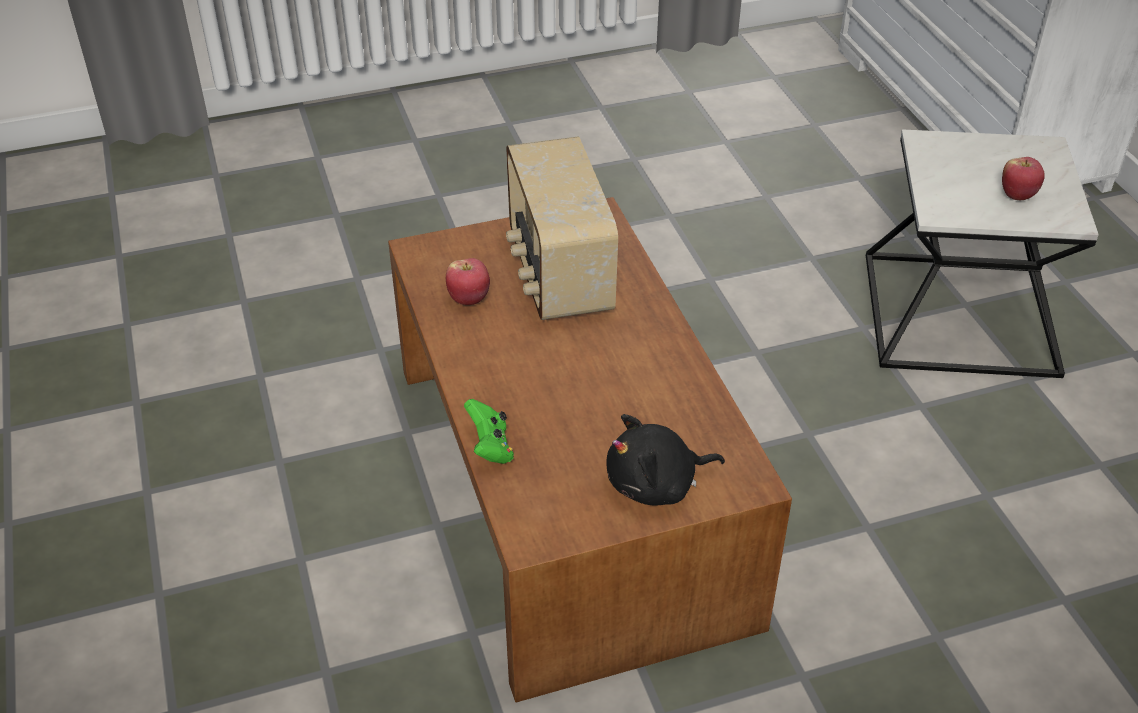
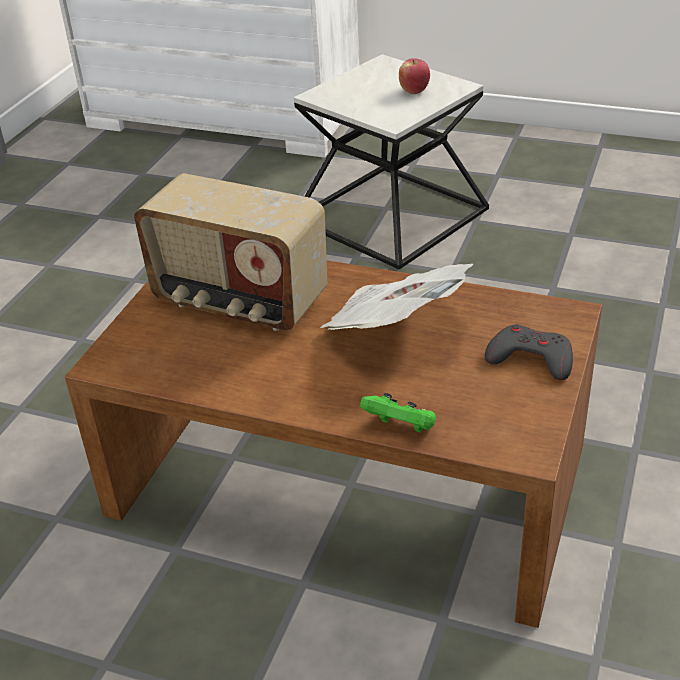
camera: 50 degrees left, 5 degrees down
apple [446,258,490,305] -> none
black plush toy [606,414,725,506] -> grey game controller [485,324,573,380]
none -> newspaper [320,264,473,330]

